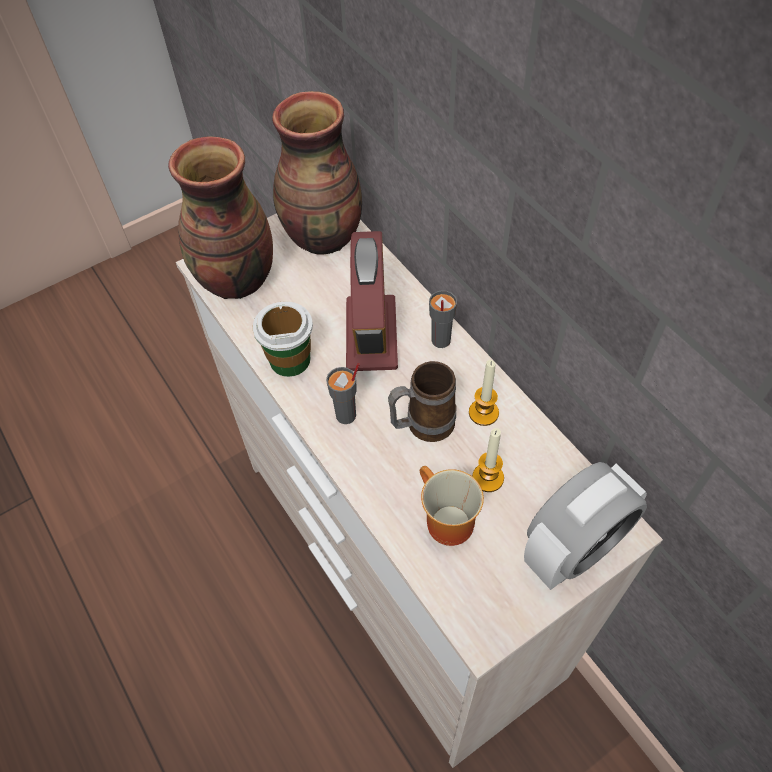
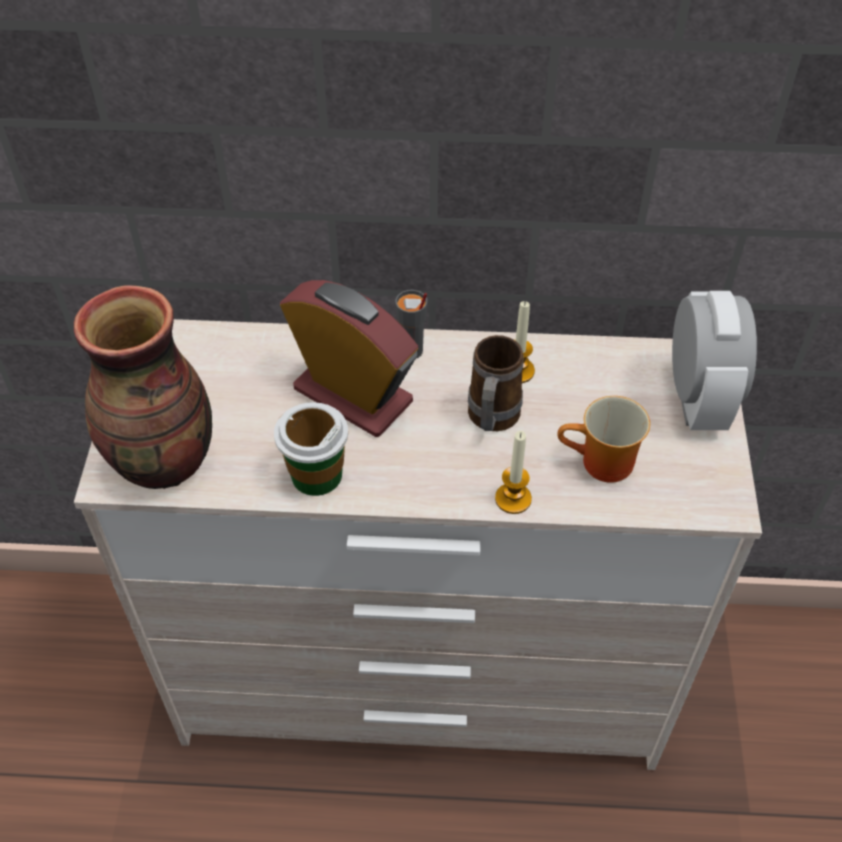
camera: 55 degrees left, 5 degrees down
vase [272,91,362,255] -> none
grey cup [326,363,360,424] -> none
candle [472,428,504,492] -> candle moved to [495,431,532,514]

